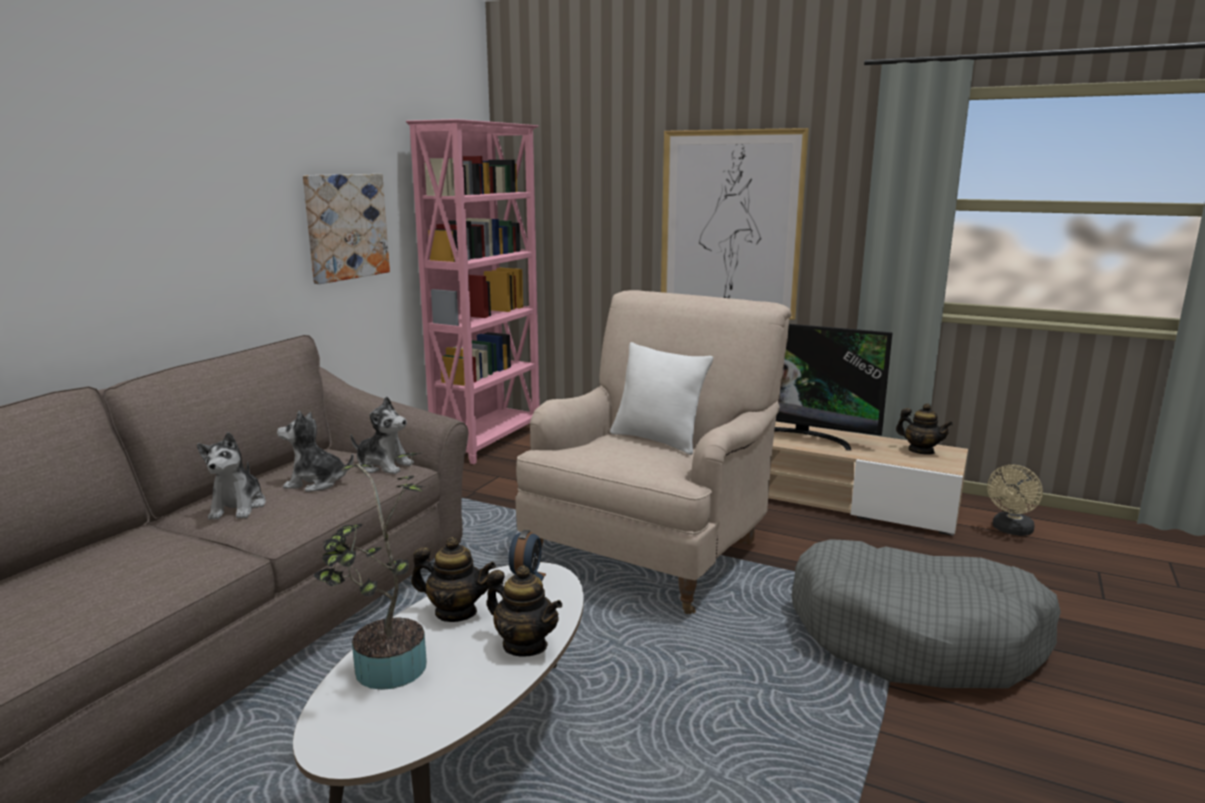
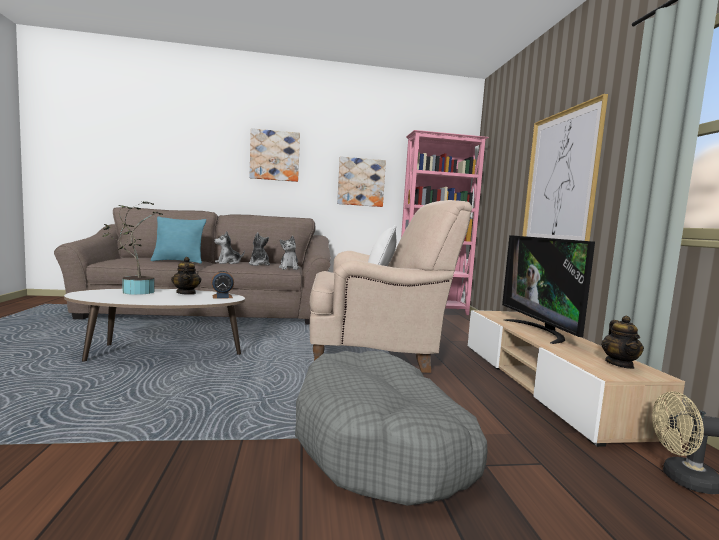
camera: 55 degrees right, 10 degrees down
teapot [487,565,562,657] -> none
none -> turquoise pillow [151,216,206,263]
none -> picture [249,128,300,182]

